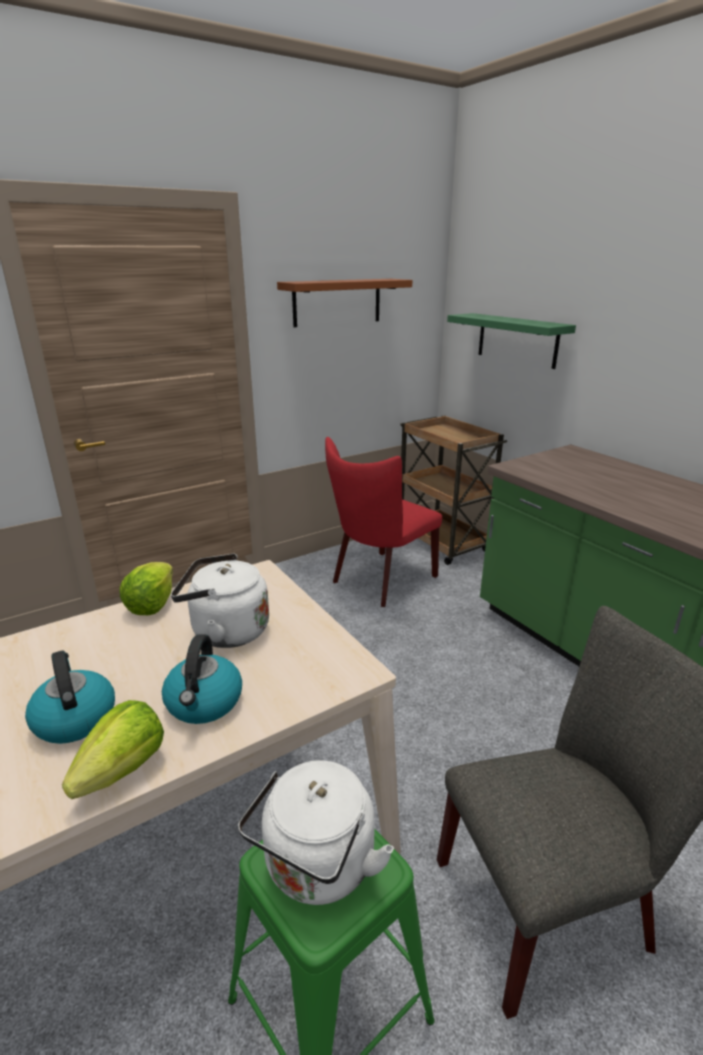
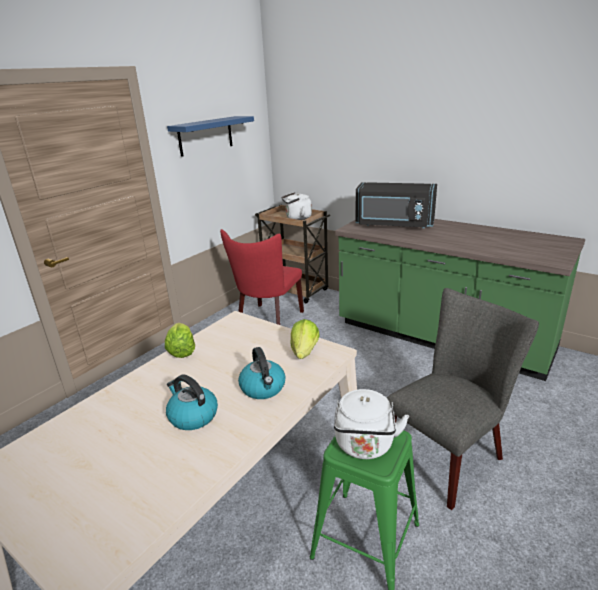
camera: 20 degrees left, 0 degrees up
lettuce [62,700,164,799] -> lettuce moved to [290,319,320,359]
white kettle [171,554,269,648] -> white kettle moved to [281,192,312,220]
brown shelf [277,279,412,327] -> blue shelf [167,116,254,157]
green shelf [447,313,576,369] -> none
none -> black microwave [356,182,437,228]

